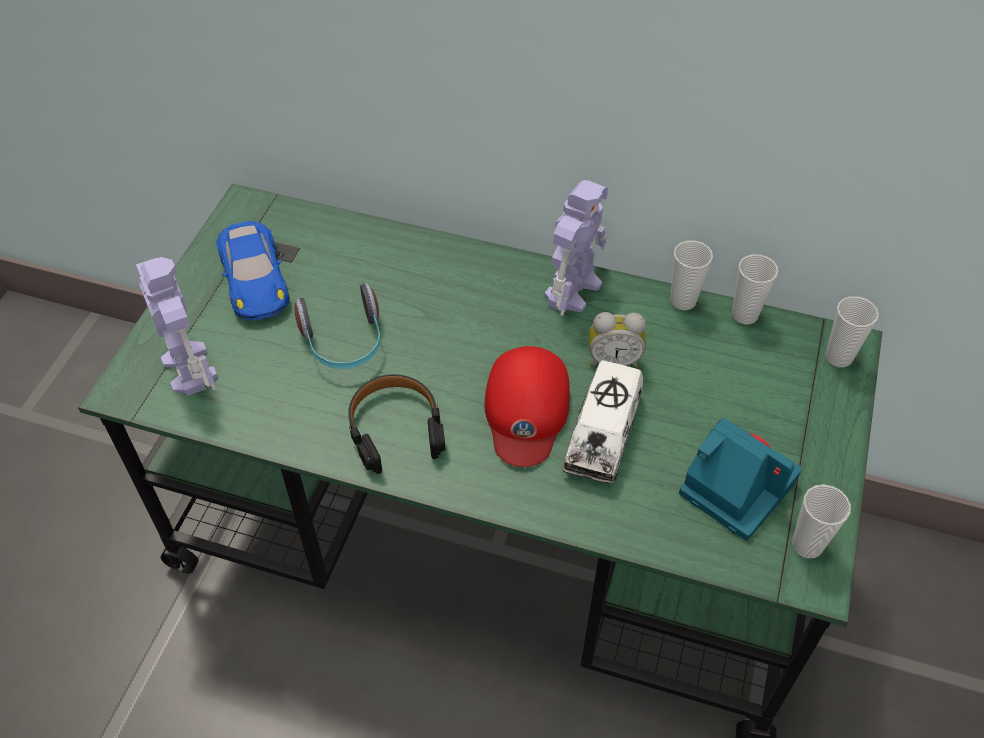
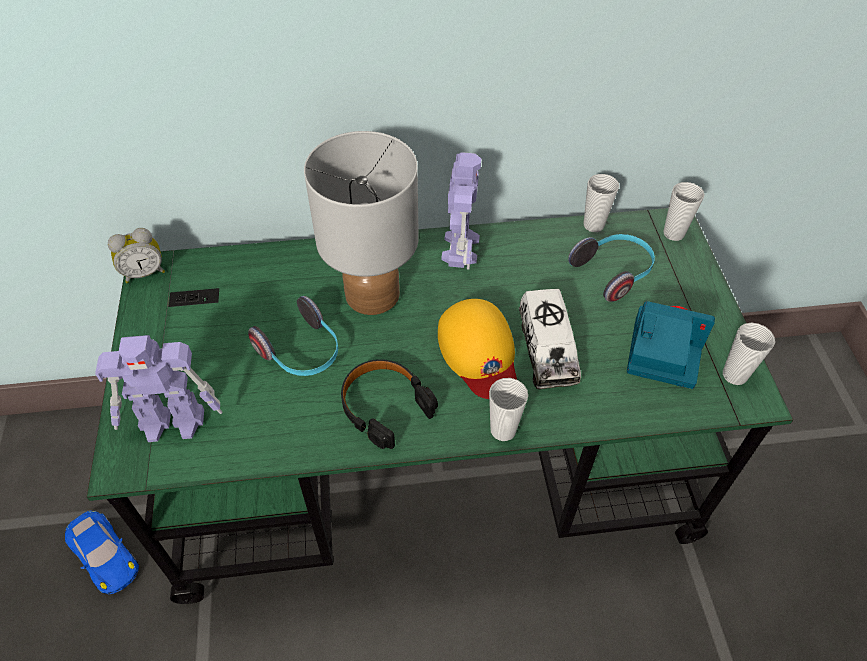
camera: 25 degrees left, 0 degrees up
toy robot [136,257,218,396] -> toy robot turned 135 degrees clockwise [95,335,222,442]
blue toy car [216,221,290,320] -> blue toy car moved to [65,511,139,594]
red cap [484,346,570,467] -> yellow cap [438,299,517,399]
alarm clock [589,312,646,368] -> alarm clock moved to [108,228,165,283]
cup [670,240,713,310] -> cup moved to [489,378,528,441]
none -> grey table lamp [304,131,419,315]
none -> headphones [568,234,655,302]

